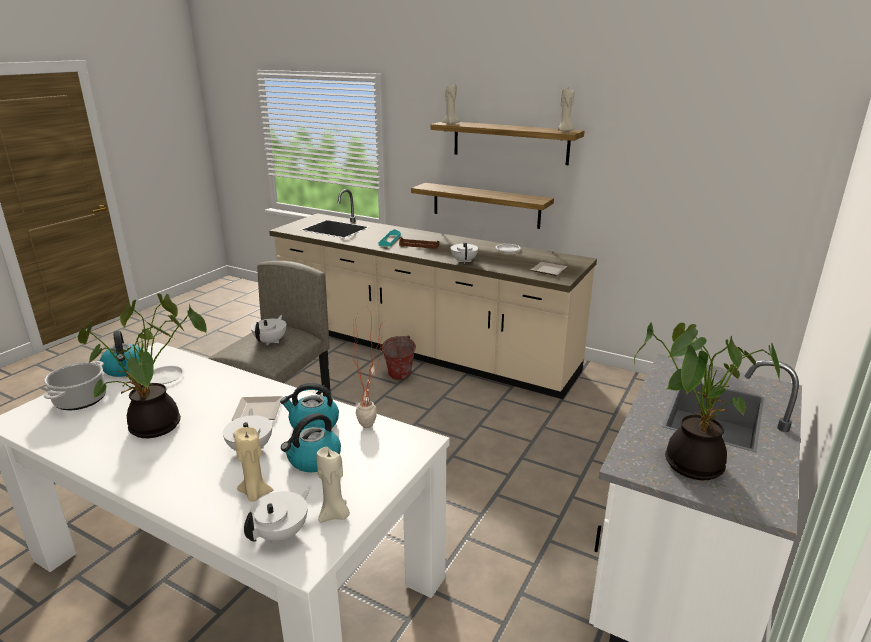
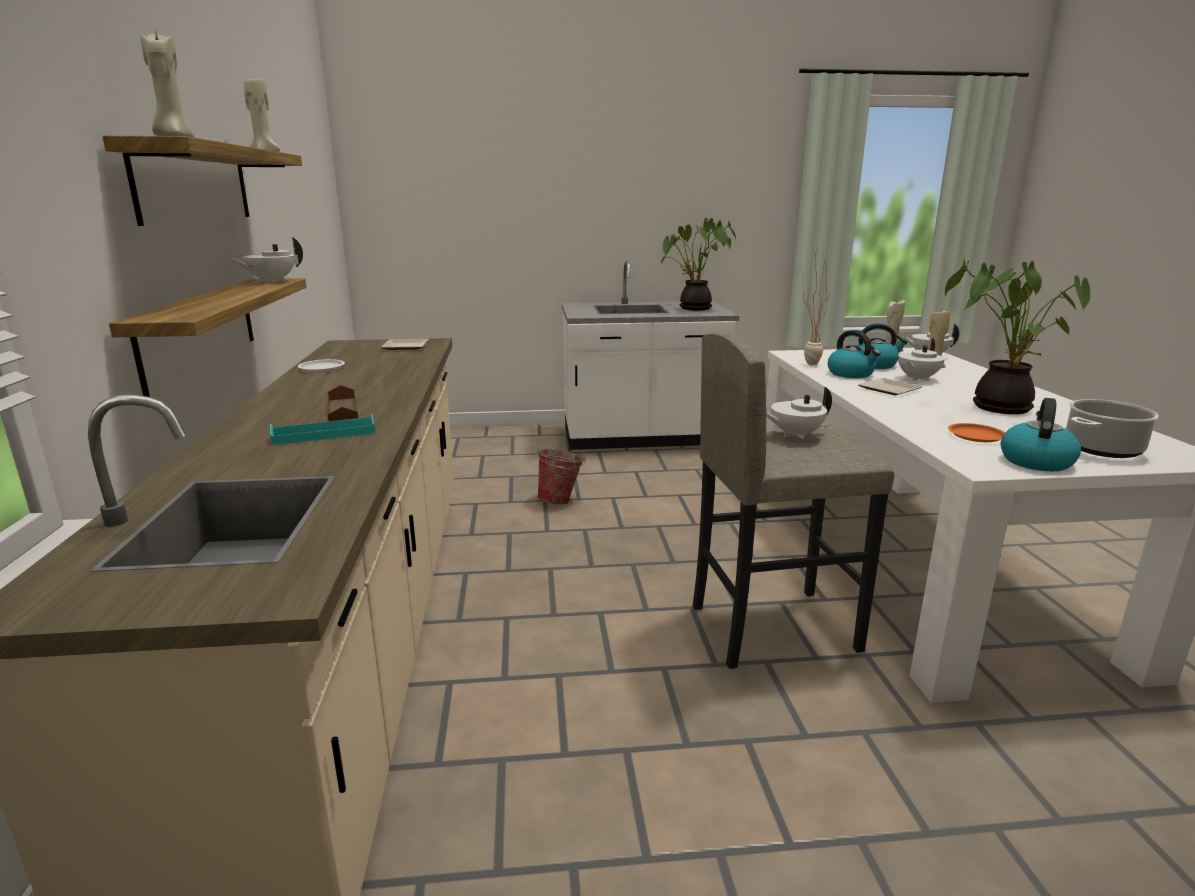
camera: 125 degrees left, 5 degrees down
white plate [150,365,185,384] -> orange plate [948,423,1005,442]
bucket [380,335,416,380] -> bucket moved to [537,449,586,504]
white teapot [450,241,478,264] -> white teapot moved to [229,237,303,283]

